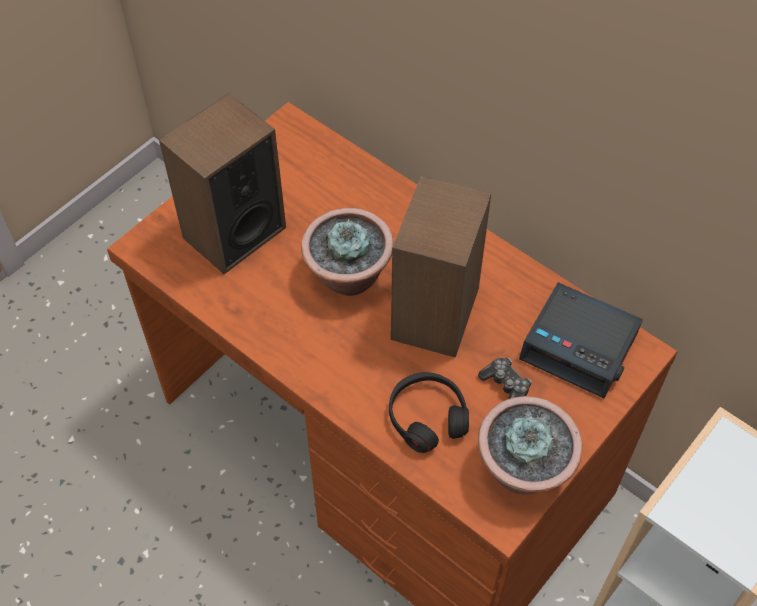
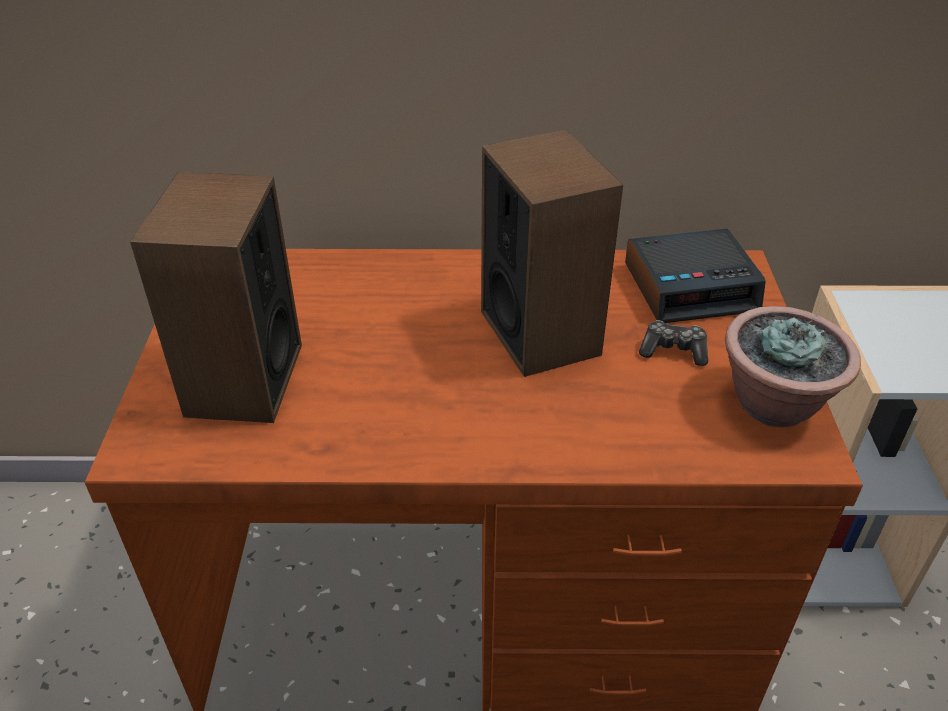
camera: 40 degrees left, 15 degrees down
potted plant [301,208,394,296] -> none
black headphones [389,372,469,453] -> none

